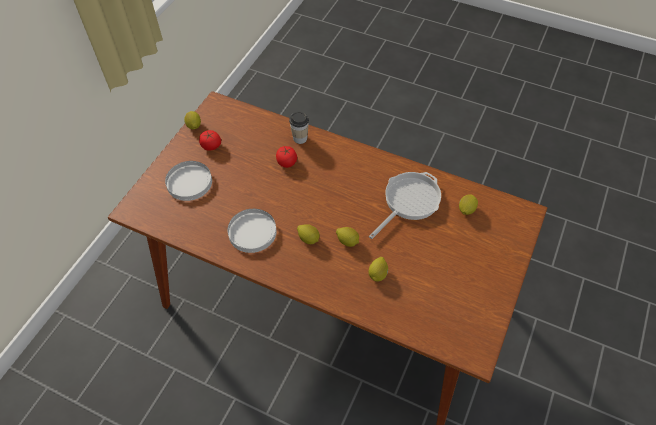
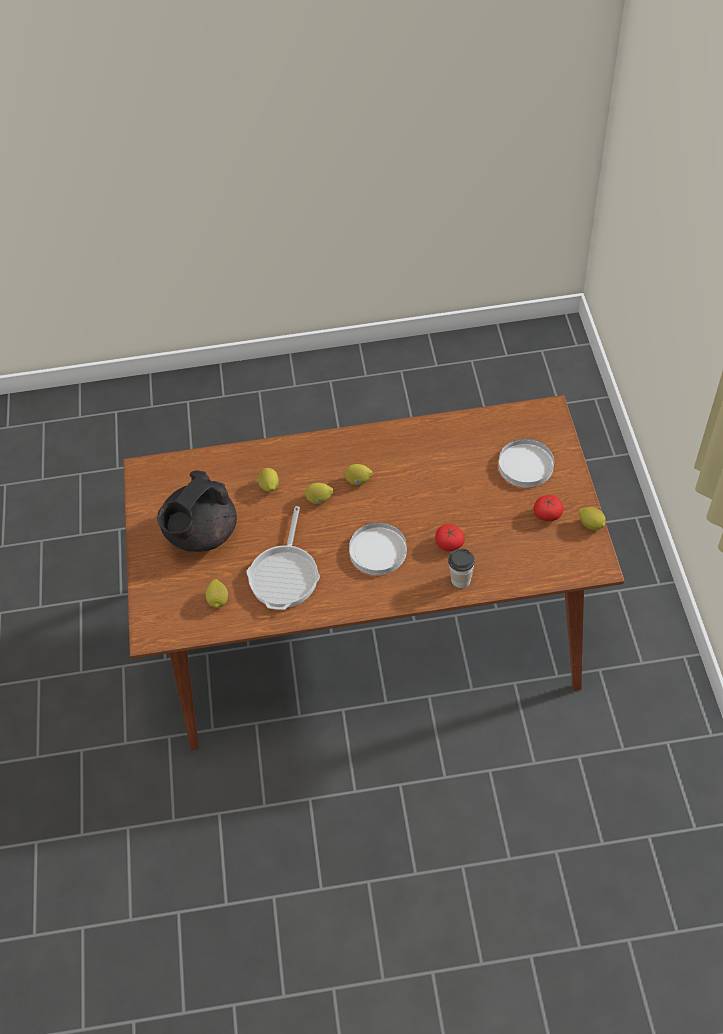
camera: 150 degrees right, 0 degrees up
white plate [228,209,276,253] -> white plate moved to [349,522,407,575]
none -> black teapot [157,470,237,552]

